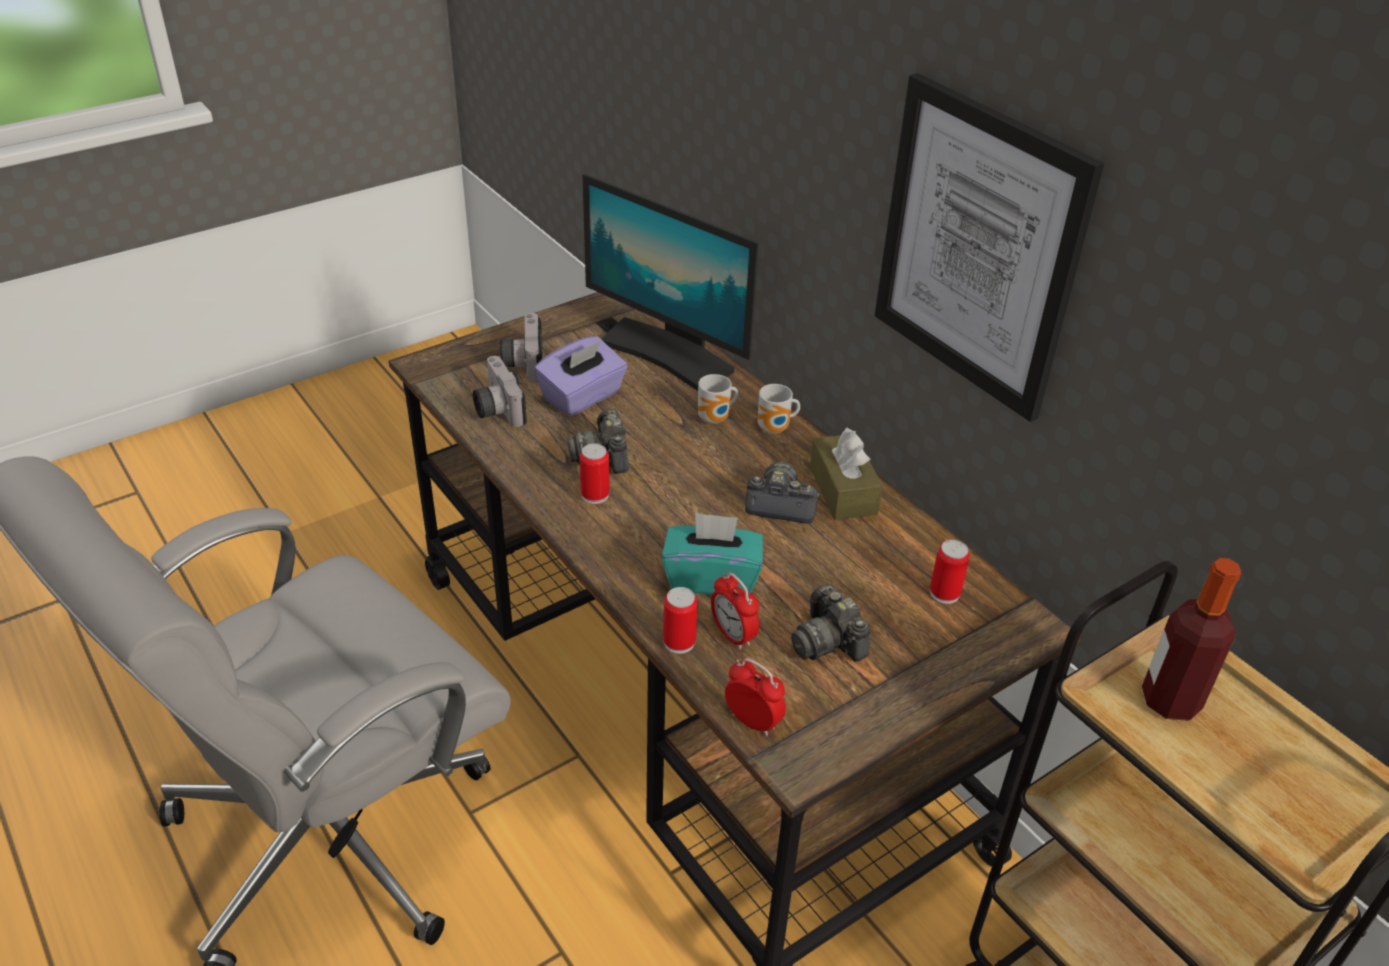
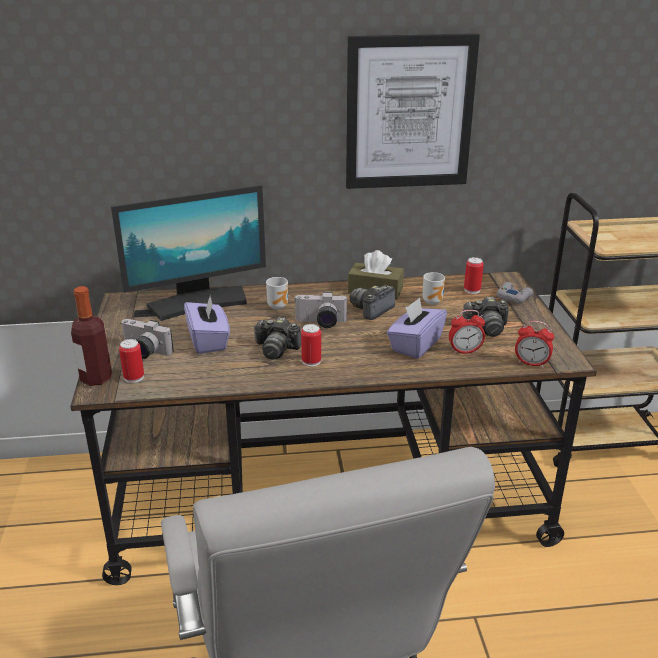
camera: 60 degrees left, 10 degrees down
camera [473,356,527,427] -> camera moved to [295,292,348,328]
turquoise tissue box [661,512,763,595] -> purple tissue box [387,297,447,359]
can [663,587,698,654] -> can moved to [119,339,144,383]
alarm clock [725,658,786,736] -> alarm clock turned 135 degrees counterclockwise [515,321,554,368]
mug [758,384,800,434] -> mug moved to [423,272,445,305]
bottle [1142,558,1241,721] -> bottle moved to [71,286,112,386]
none -> grey game controller [497,282,533,304]

